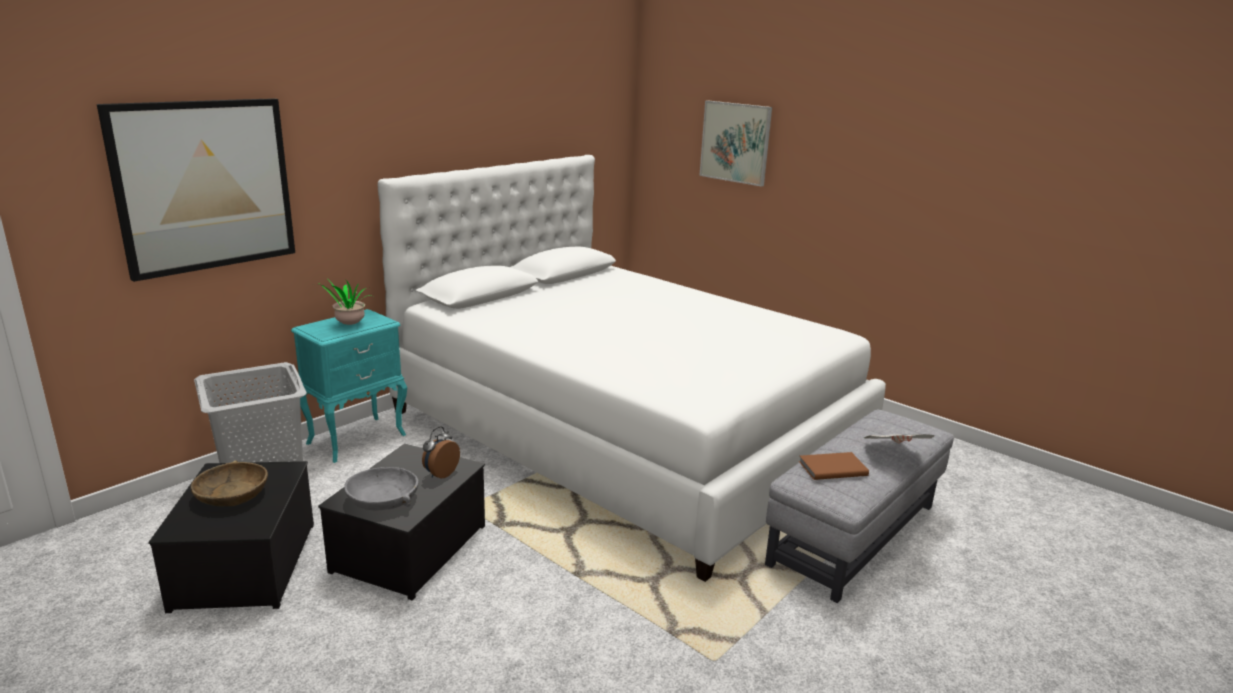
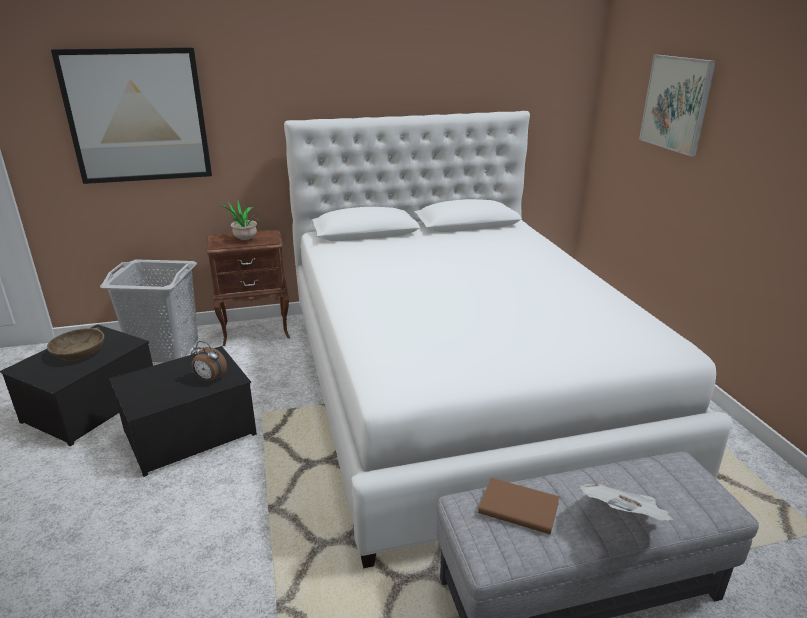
camera: 35 degrees right, 5 degrees up
turquoise nightstand [291,309,407,463] -> brown nightstand [206,230,290,346]
grey bowl [344,467,419,511] -> none
alarm clock [422,426,460,478] -> alarm clock turned 135 degrees counterclockwise [191,341,227,382]

